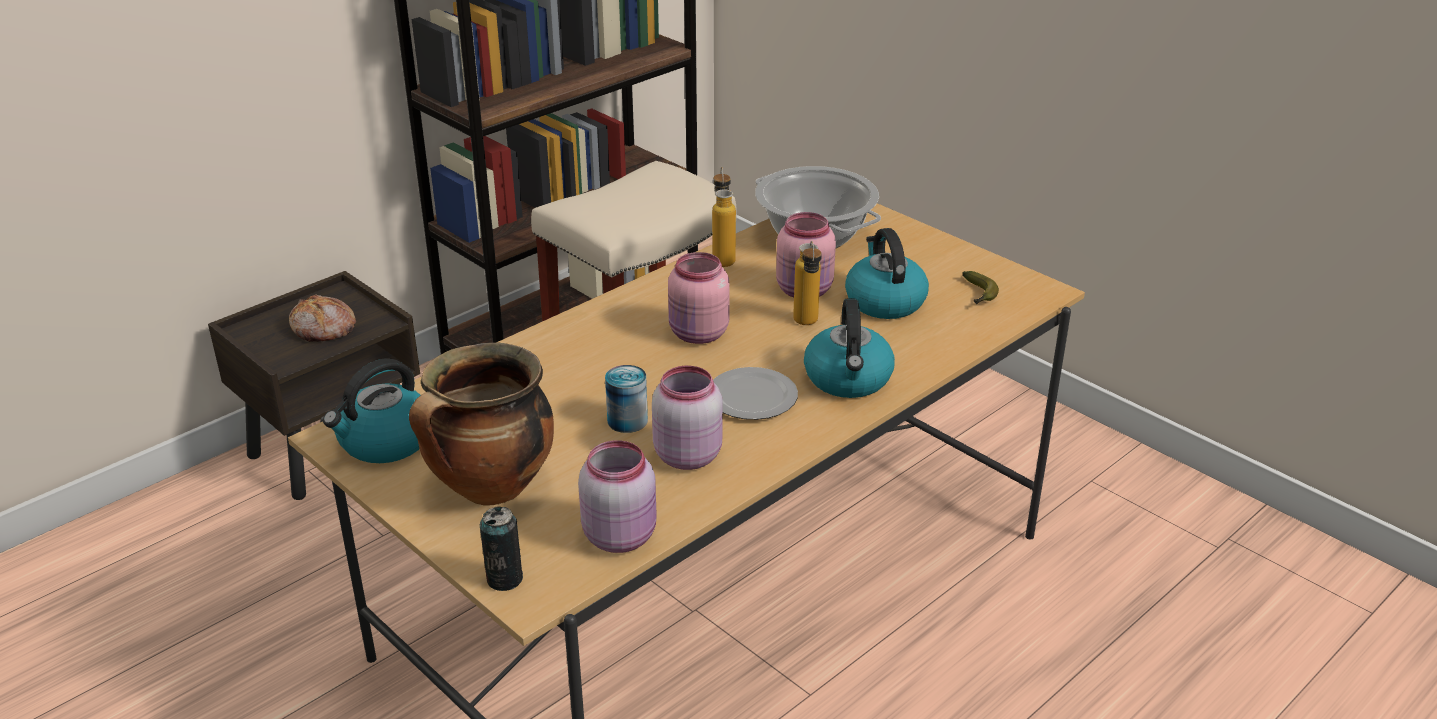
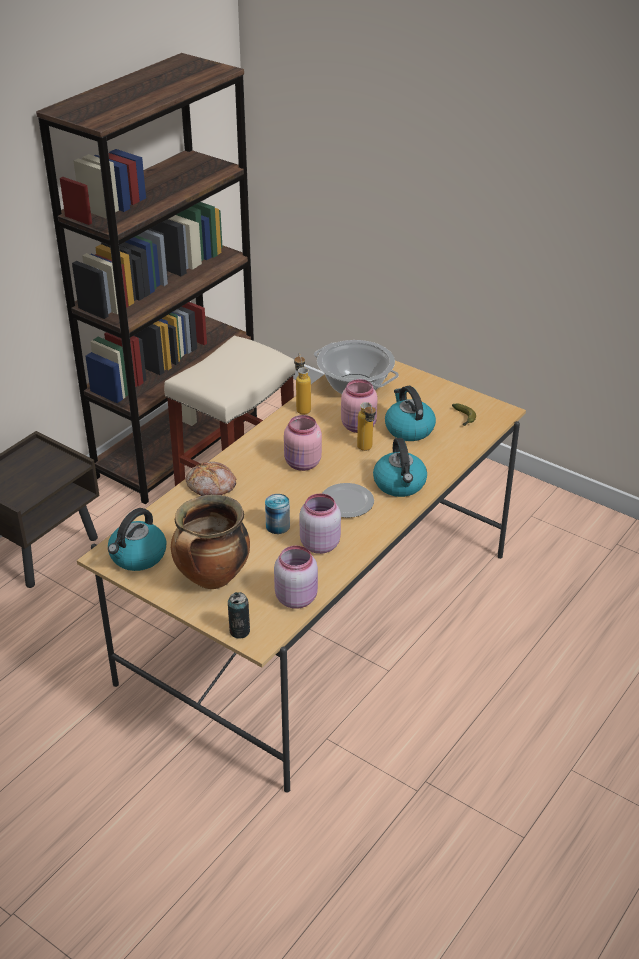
camera: 10 degrees left, 5 degrees up
bread [289,294,356,342] -> bread moved to [186,462,237,496]

